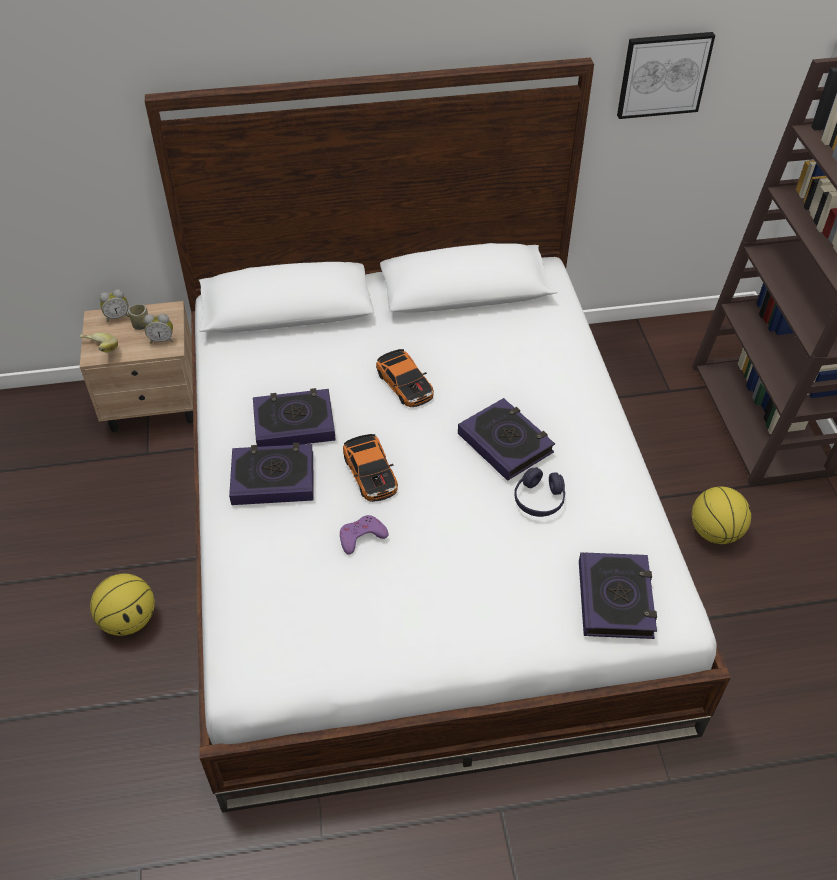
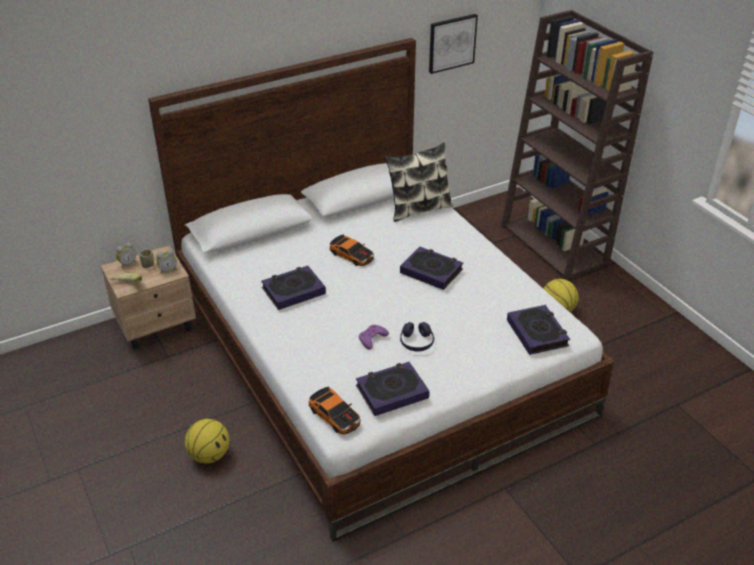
camera: 20 degrees left, 10 degrees down
book [229,443,314,505] -> book moved to [356,362,429,416]
toy car [343,434,398,502] -> toy car moved to [309,387,361,434]
purple headphones [514,467,565,517] -> purple headphones moved to [400,322,434,352]
none -> pillow [385,142,453,222]

